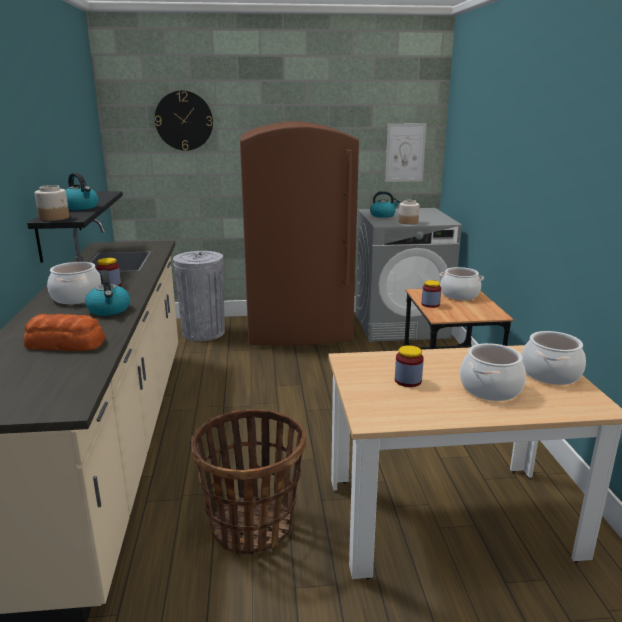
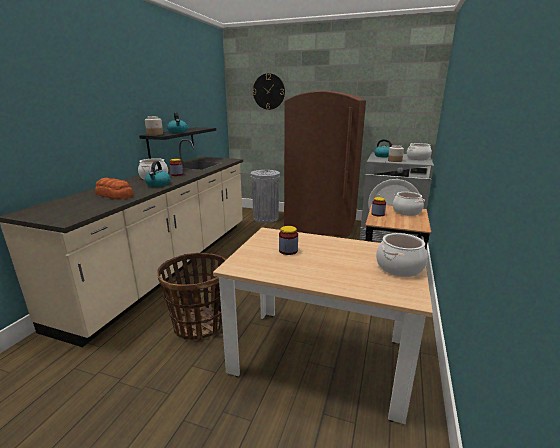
camera: 25 degrees right, 0 degrees up
picture [385,123,427,182] -> none
cooking pot [460,343,526,401] -> cooking pot moved to [407,143,432,160]

